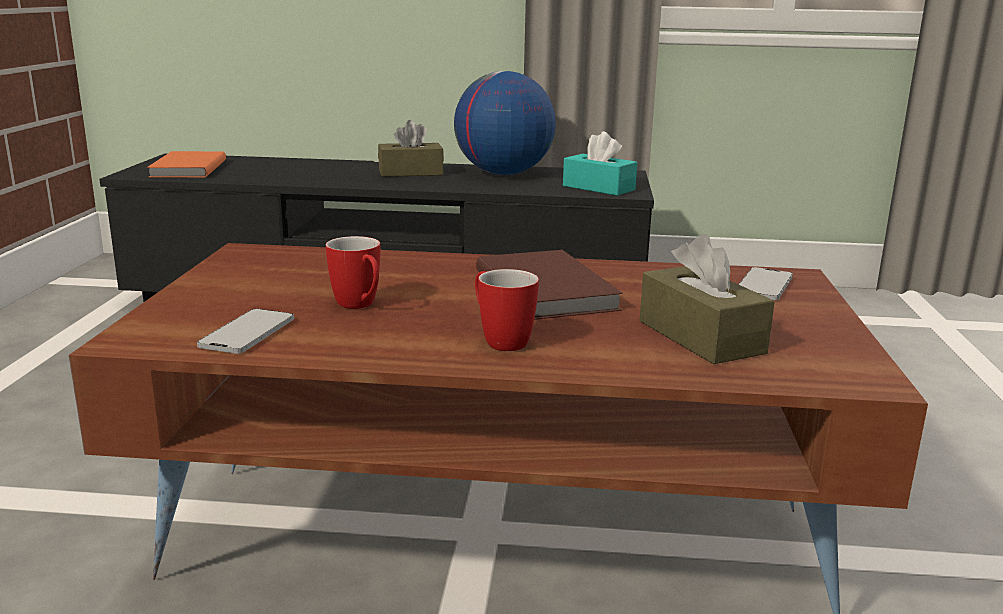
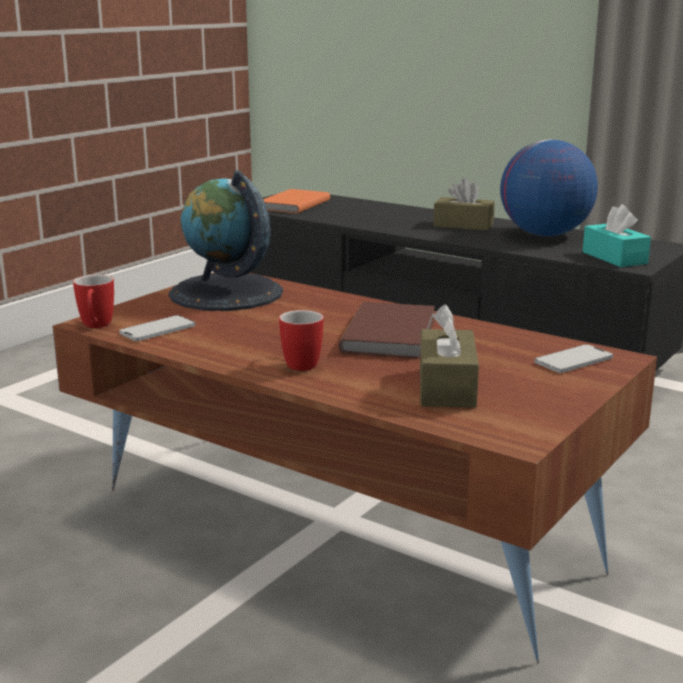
camera: 30 degrees right, 0 degrees up
mug [326,236,380,309] -> mug moved to [73,275,114,328]
none -> globe [169,170,283,311]

